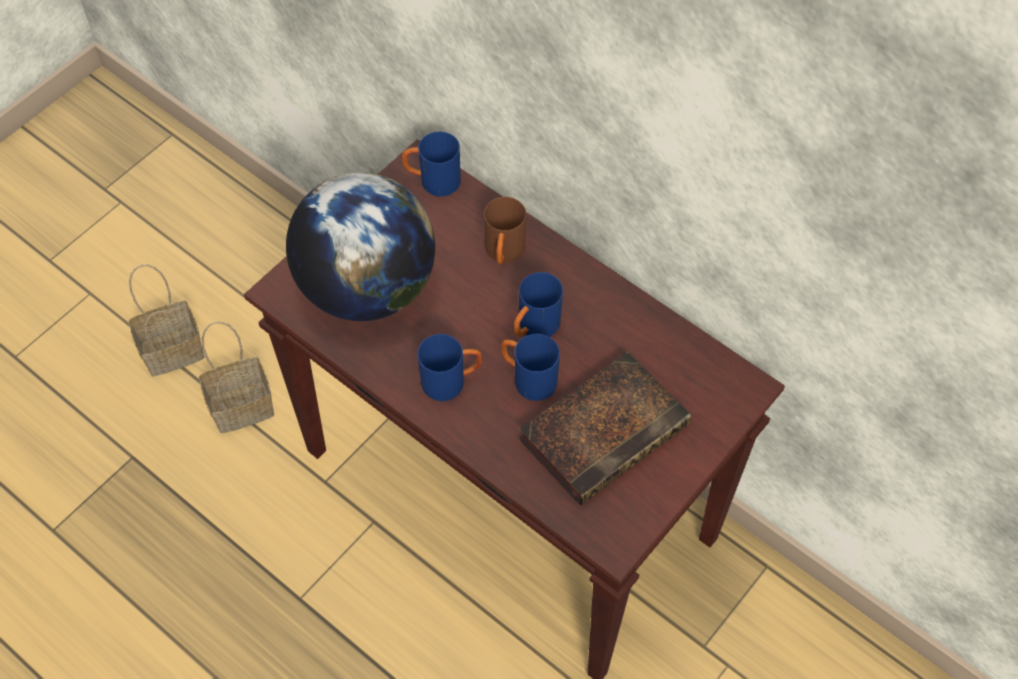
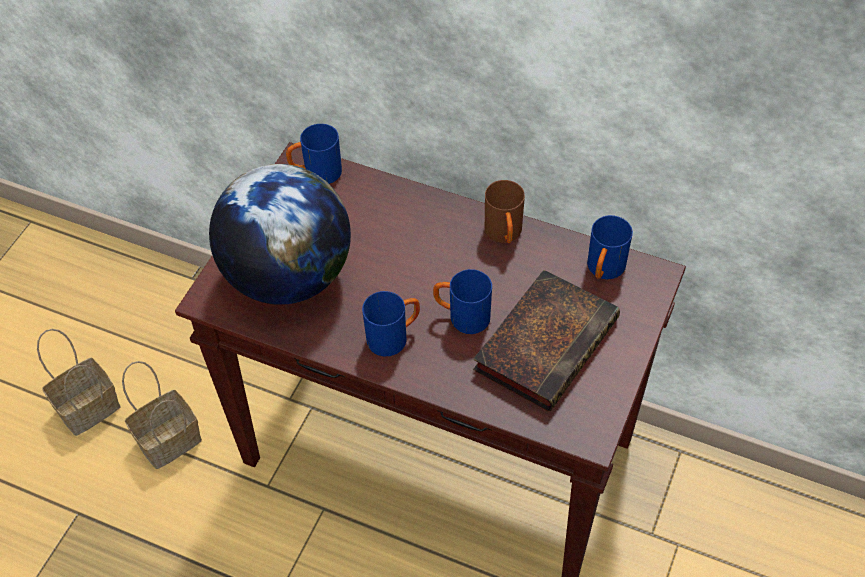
camera: 15 degrees left, 5 degrees down
brown mug [484,197,526,265] -> brown mug moved to [485,180,525,243]
blue mug [514,272,563,337] -> blue mug moved to [587,215,633,279]

